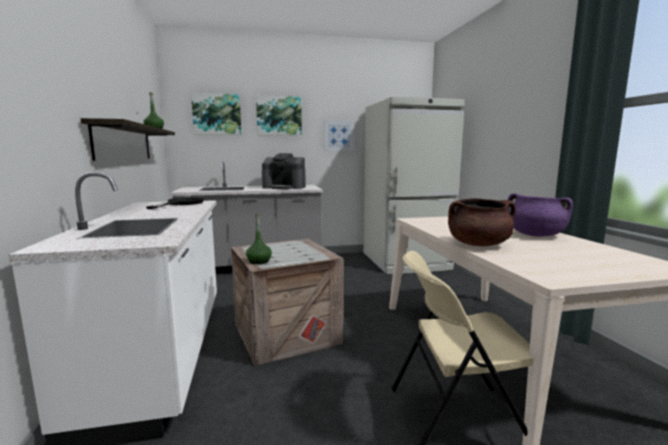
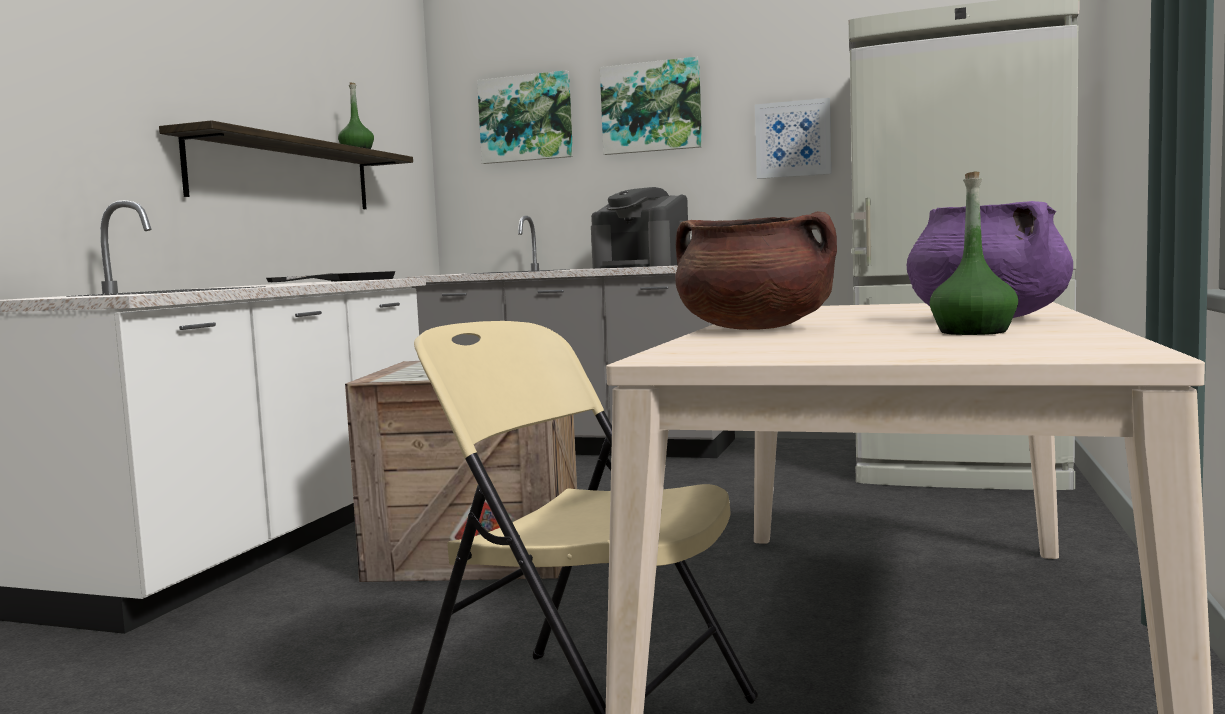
camera: 30 degrees right, 5 degrees down
green bottle [246,214,272,264] -> green bottle moved to [930,172,1018,335]

